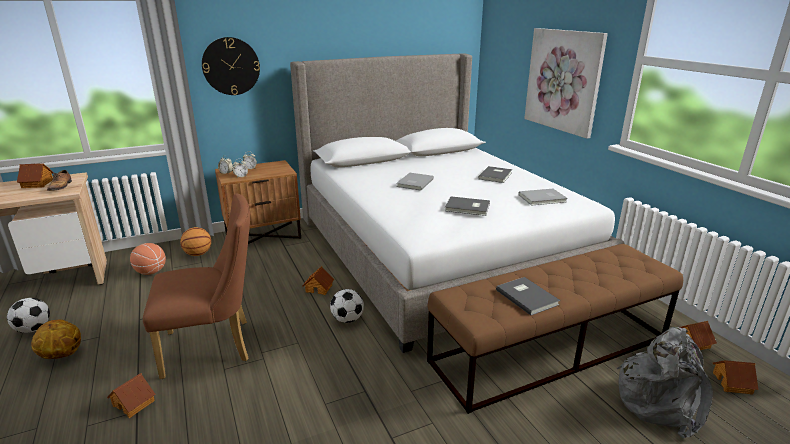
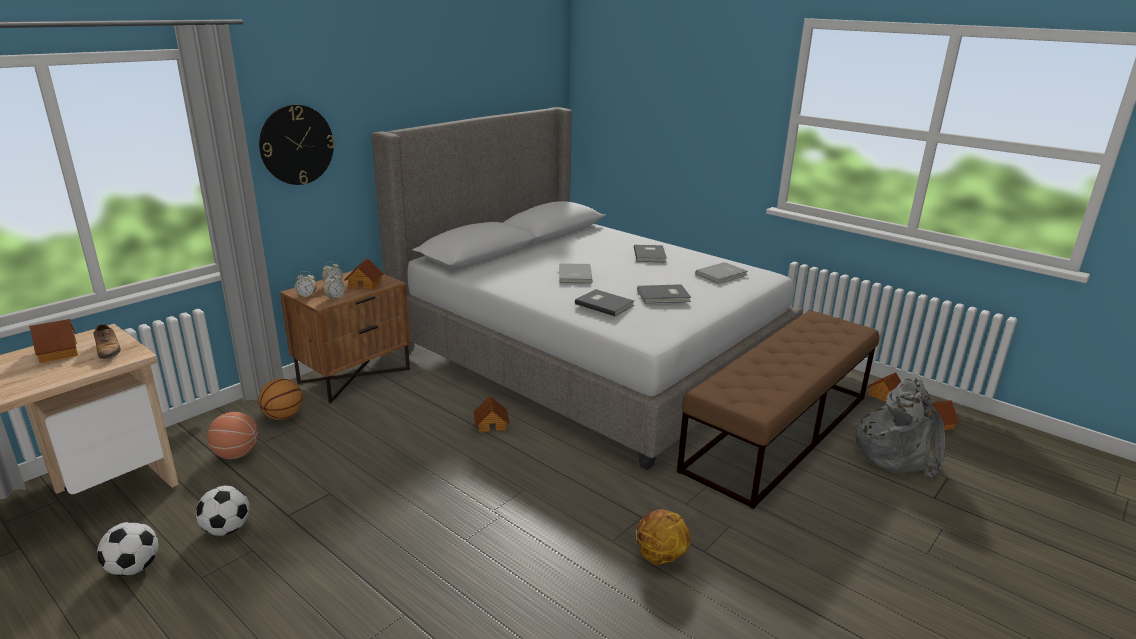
camera: 25 degrees left, 0 degrees up
basketball [31,320,81,359] -> basketball moved to [636,510,691,565]
toy house [107,373,156,418] -> toy house moved to [344,258,384,290]
brown chair [143,193,250,379] -> none
football [330,289,364,323] -> football moved to [196,486,250,536]
grey book [496,277,560,315] -> grey book moved to [575,289,634,316]
picture [524,28,608,139] -> none

